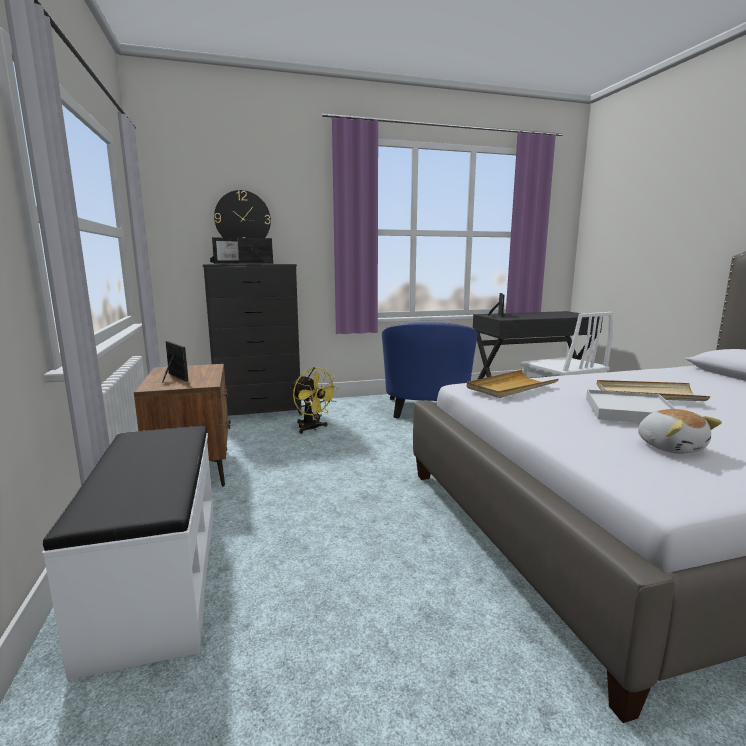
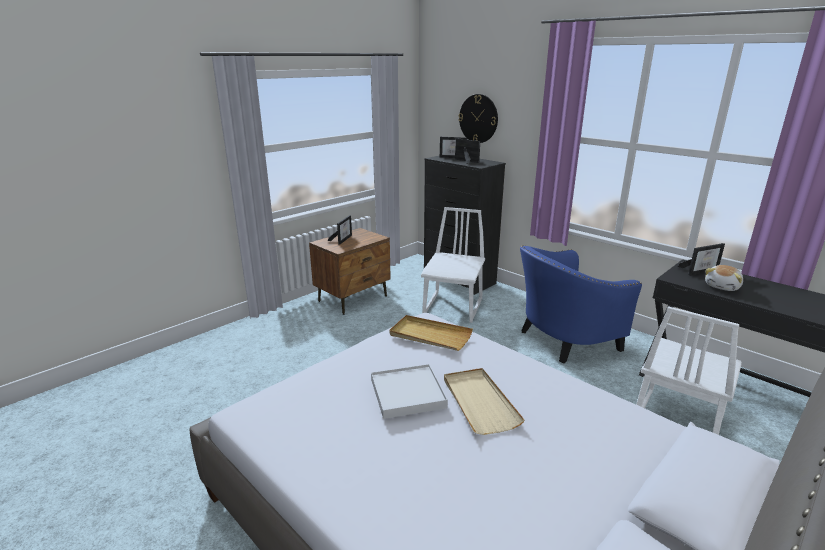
camera: 60 degrees right, 10 degrees up
white bench [42,426,214,680] -> none
yellow fan [290,367,339,434] -> white chair [421,207,485,323]
plush toy [638,409,722,454] -> plush toy moved to [705,265,743,291]

